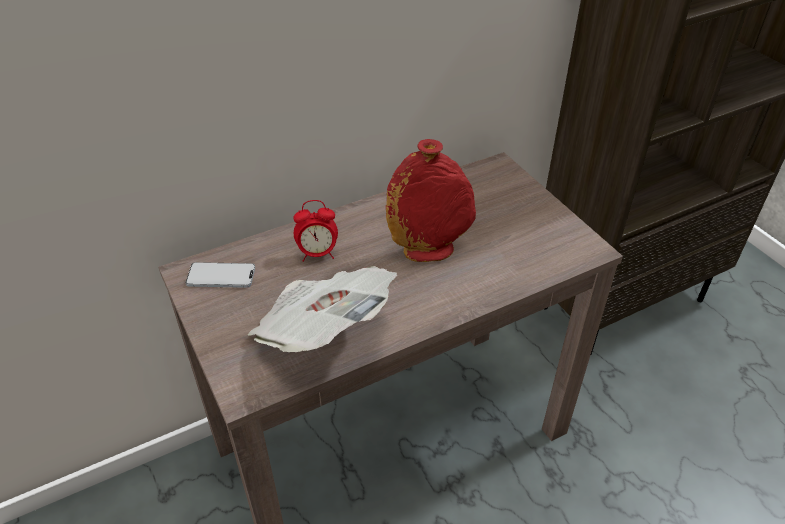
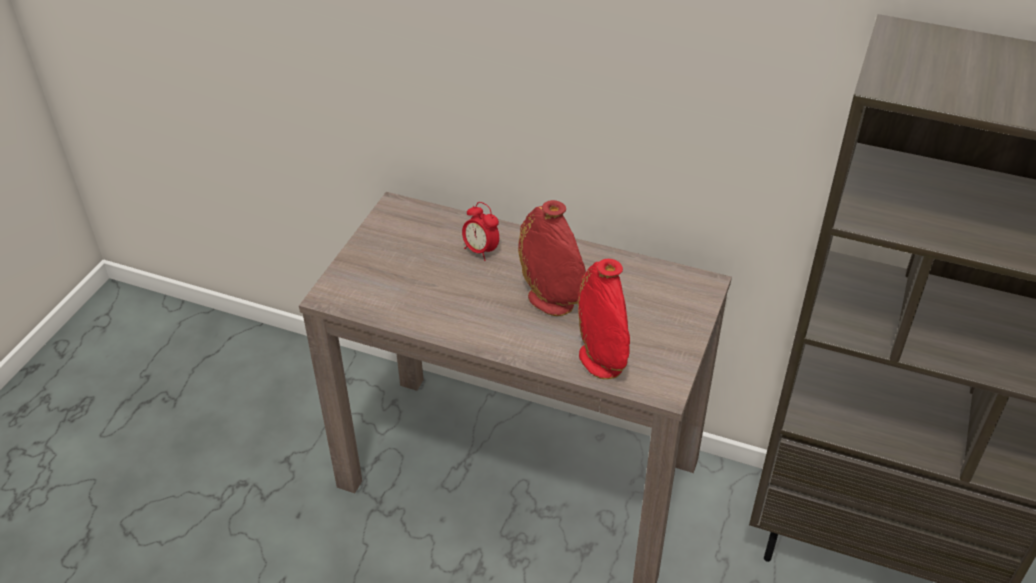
camera: 50 degrees right, 0 degrees up
phone [186,262,255,288] -> none
newspaper [247,266,397,352] -> none
none -> red vase [578,259,630,379]

